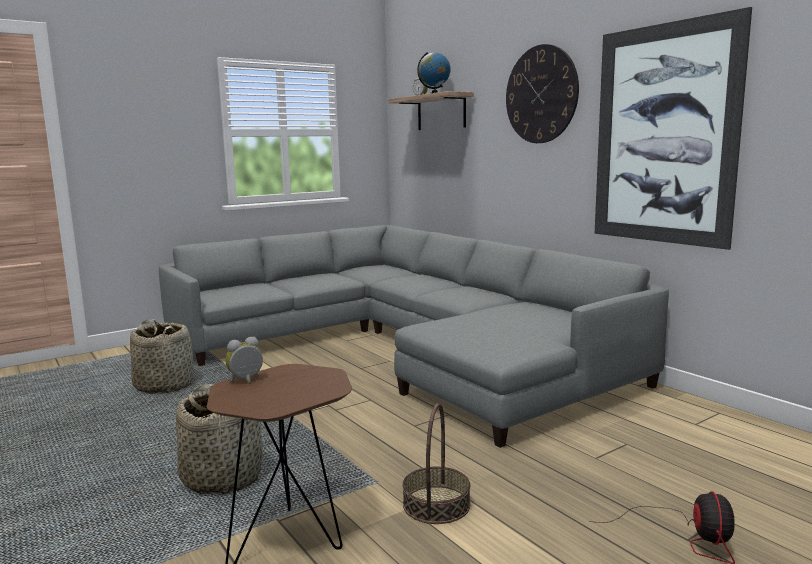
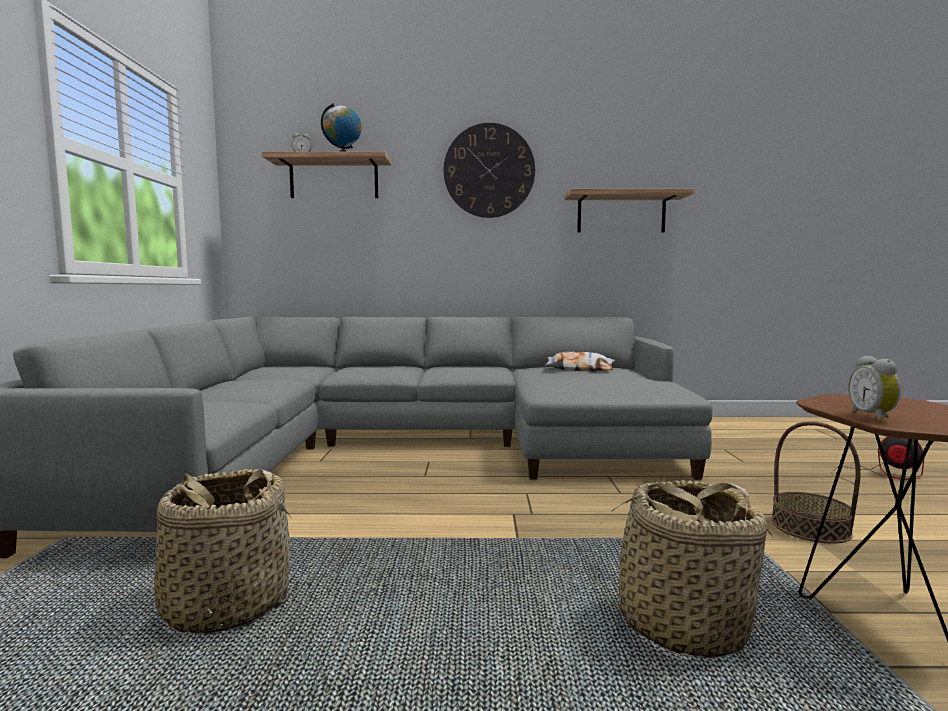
camera: 55 degrees left, 5 degrees down
picture [595,7,752,250] -> shelf [564,189,694,233]
none -> pillow [545,352,615,371]

